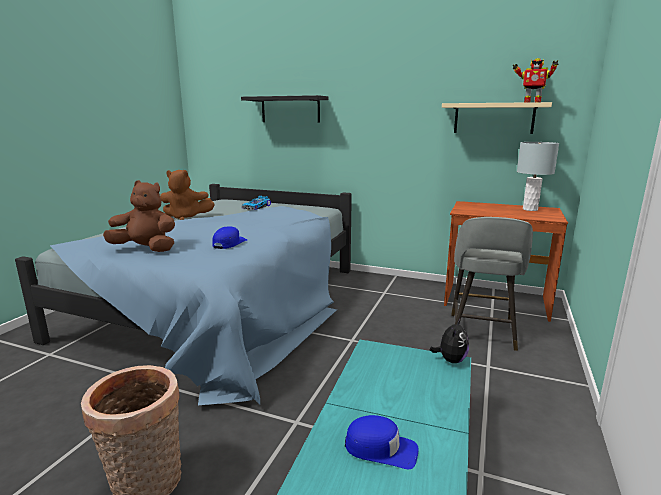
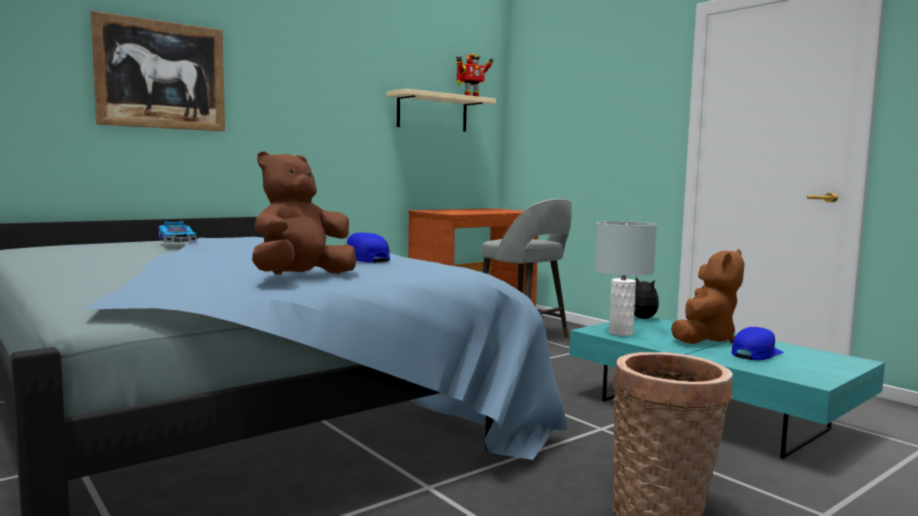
camera: 60 degrees left, 10 degrees down
brown plush toy [160,170,215,220] -> brown plush toy moved to [671,249,745,344]
black shelf [241,95,328,123] -> picture [91,11,225,131]
grey table lamp [517,142,559,211] -> grey table lamp moved to [595,221,657,336]

